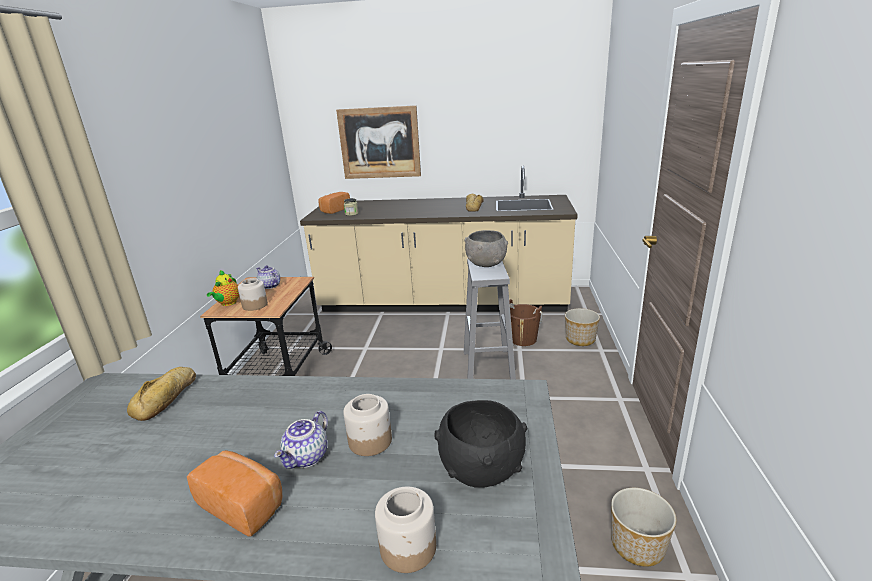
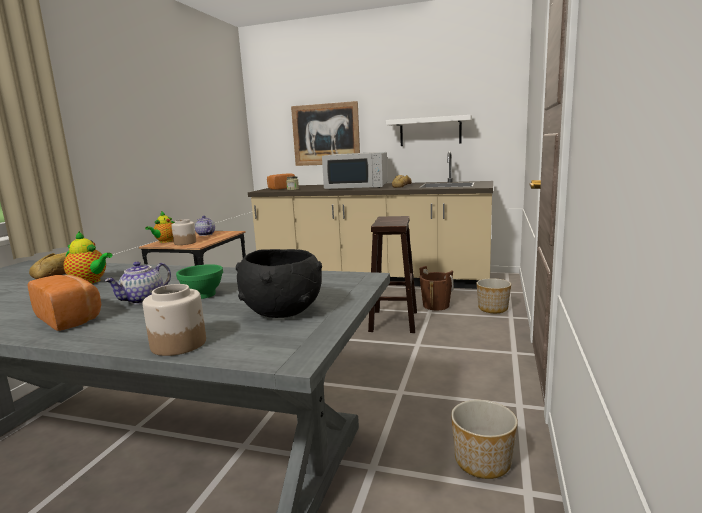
camera: 10 degrees right, 10 degrees down
jar [343,394,392,456] -> green bowl [176,264,223,299]
grey bowl [464,230,508,267] -> none
grey stool [464,258,516,380] -> brown stool [368,216,417,333]
none -> teapot [64,231,112,284]
none -> white microwave [322,152,388,189]
none -> white shelf [386,115,472,146]

